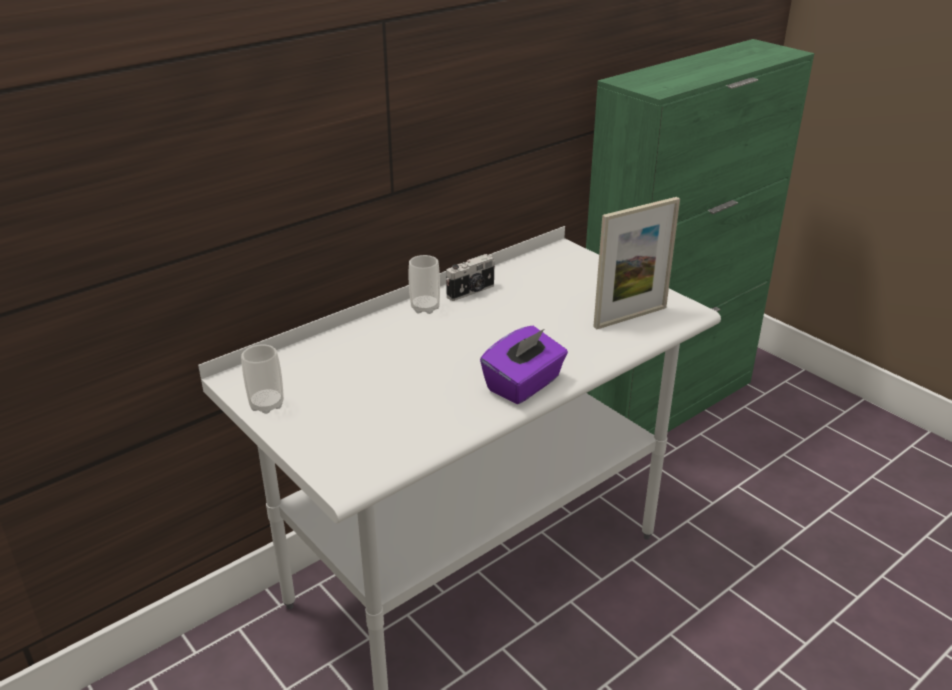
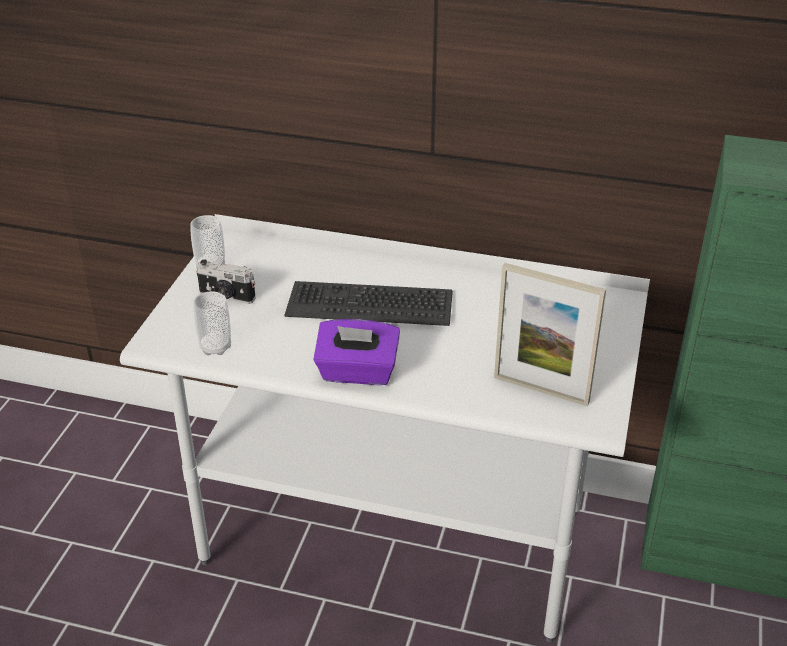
camera: 55 degrees right, 5 degrees up
cup [409,255,440,314] -> cup moved to [193,291,231,355]
camera [446,254,495,301] -> camera moved to [196,260,256,304]
none -> keyboard [284,281,453,326]

